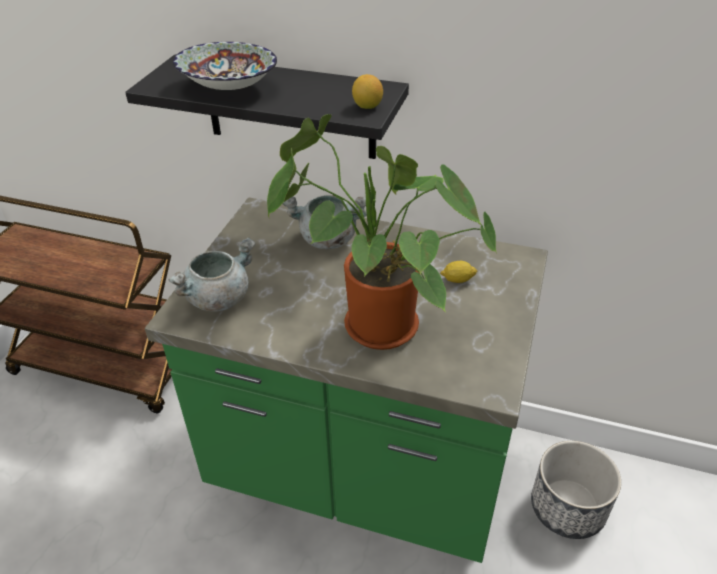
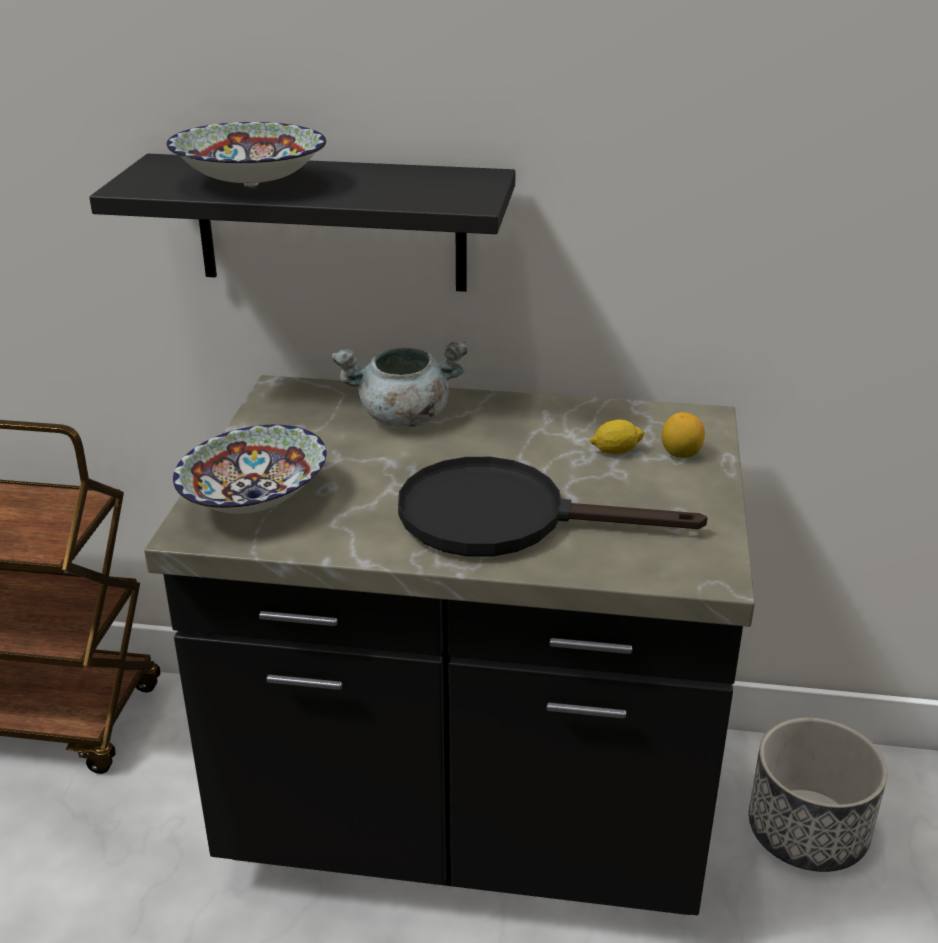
camera: 10 degrees left, 10 degrees down
green counter [145,197,548,563] -> black counter [144,375,755,915]
grey cooking pot [168,237,256,312] -> bowl [173,425,326,514]
potted plant [267,114,497,350] -> black frying pan [398,457,707,557]
lemon [352,74,383,109] -> lemon moved to [662,412,705,458]

